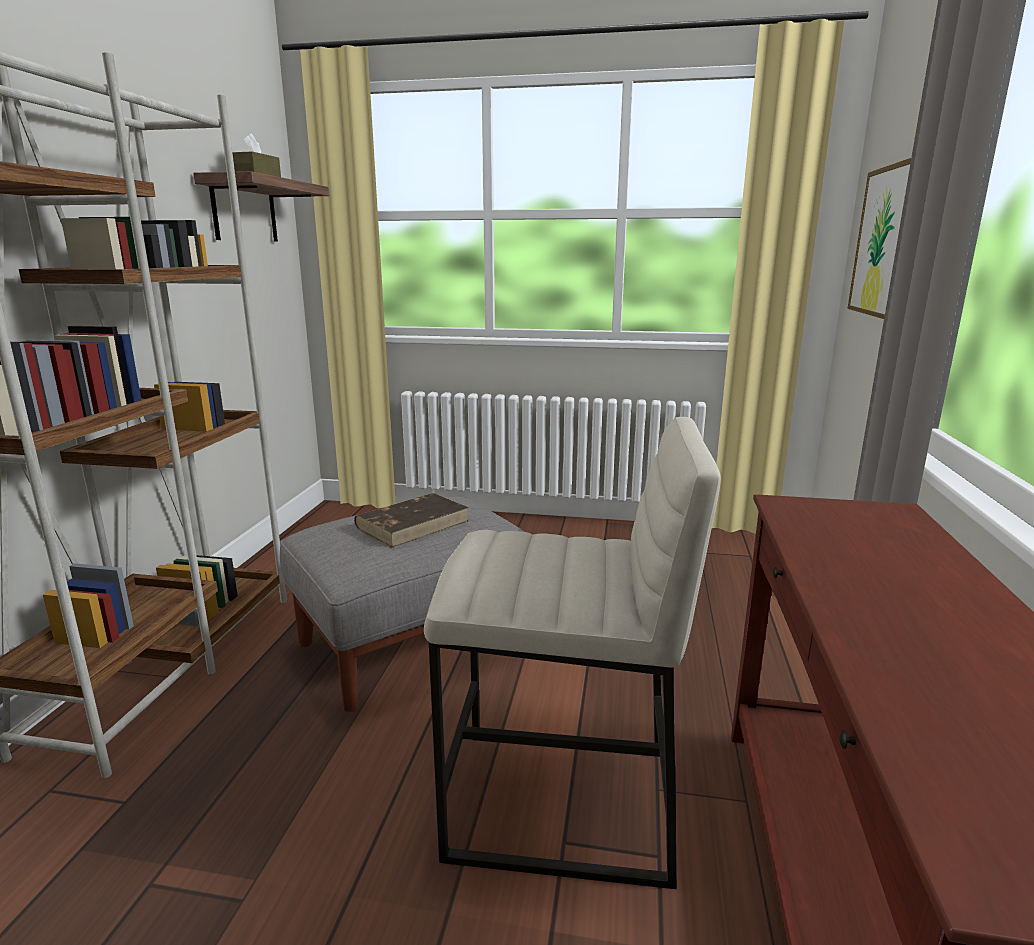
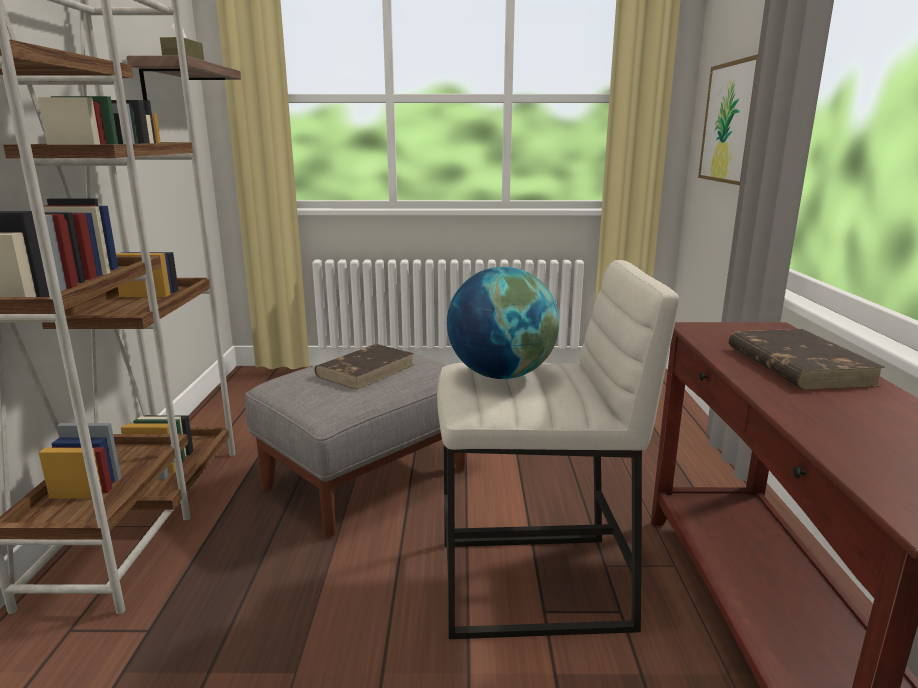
camera: 10 degrees left, 0 degrees up
none -> globe [447,267,559,379]
none -> brown book [729,329,885,390]

